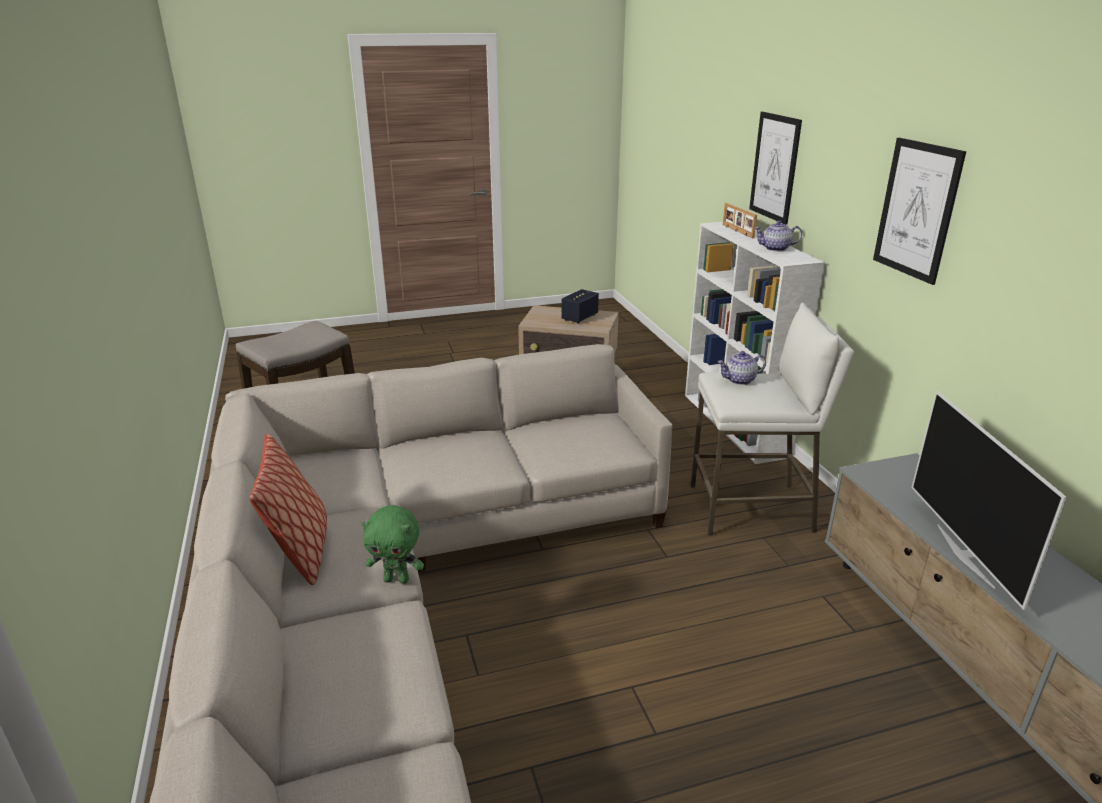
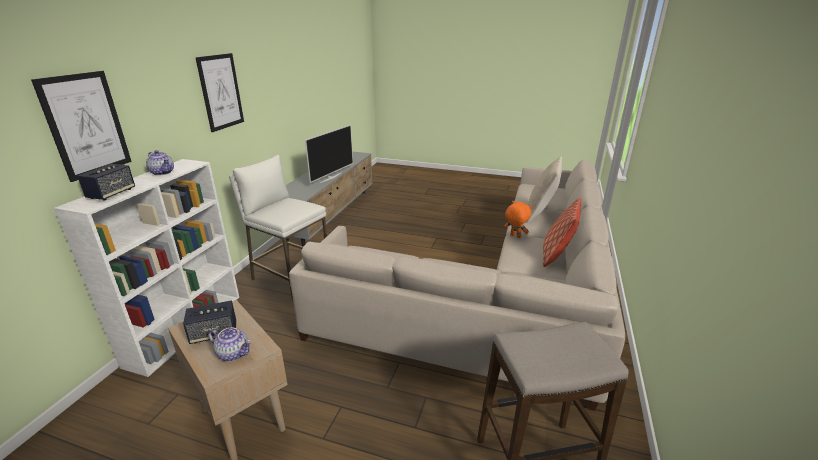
camera: 145 degrees left, 0 degrees up
green plush toy [361,505,424,584] -> orange plush toy [504,201,532,238]
teapot [718,351,766,385] -> teapot moved to [208,327,252,361]
picture frame [723,203,757,238] -> speaker [77,164,135,201]
none -> beige pillow [526,156,562,223]

